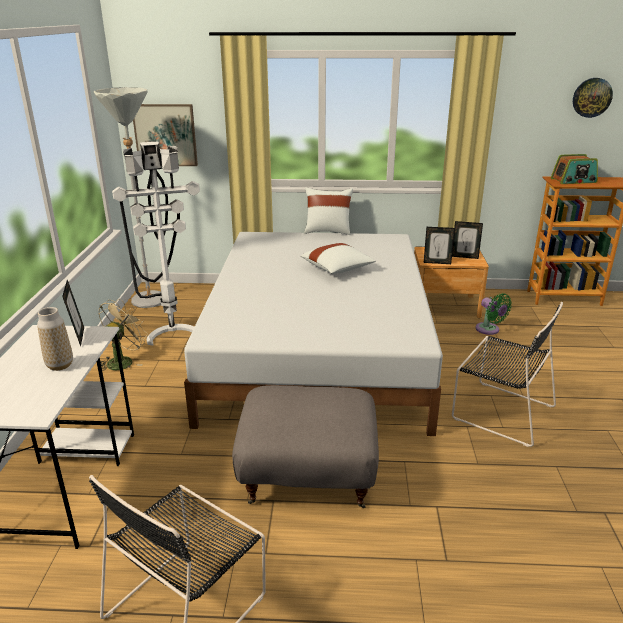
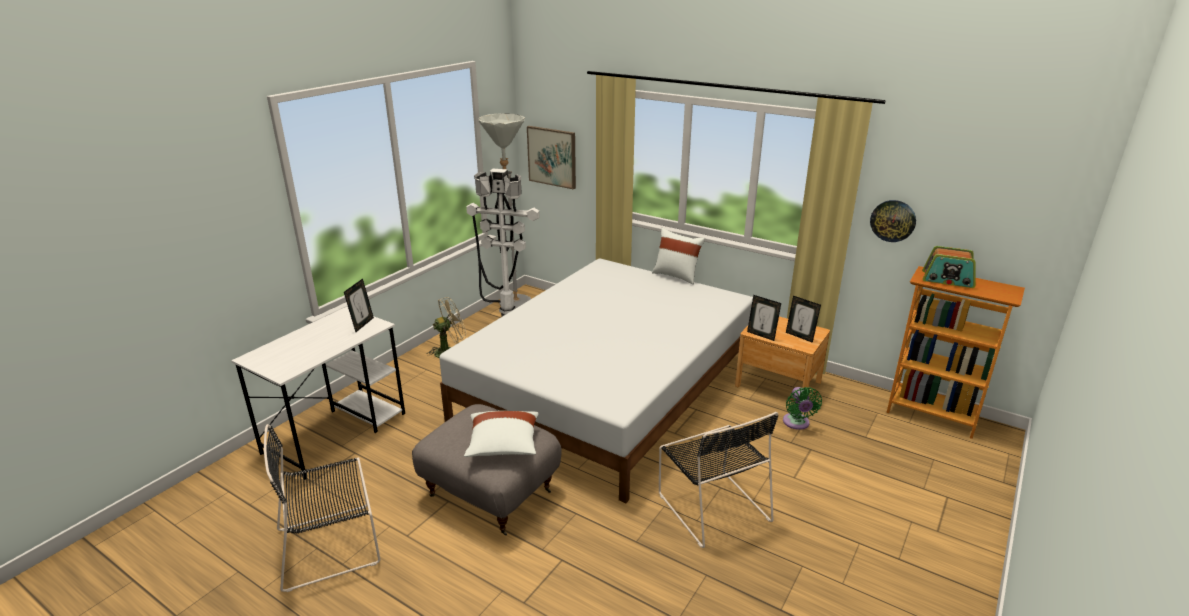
camera: 30 degrees right, 0 degrees up
vase [37,307,73,371] -> none
white pillow [301,243,376,274] -> white pillow moved to [464,411,539,457]
wall clock [573,78,613,118] -> wall clock moved to [870,200,916,242]

